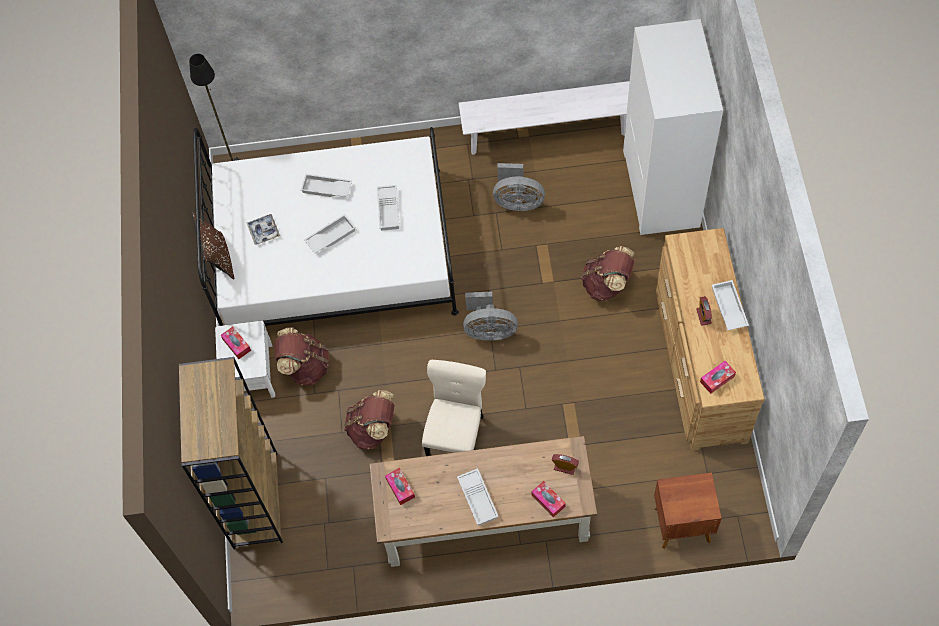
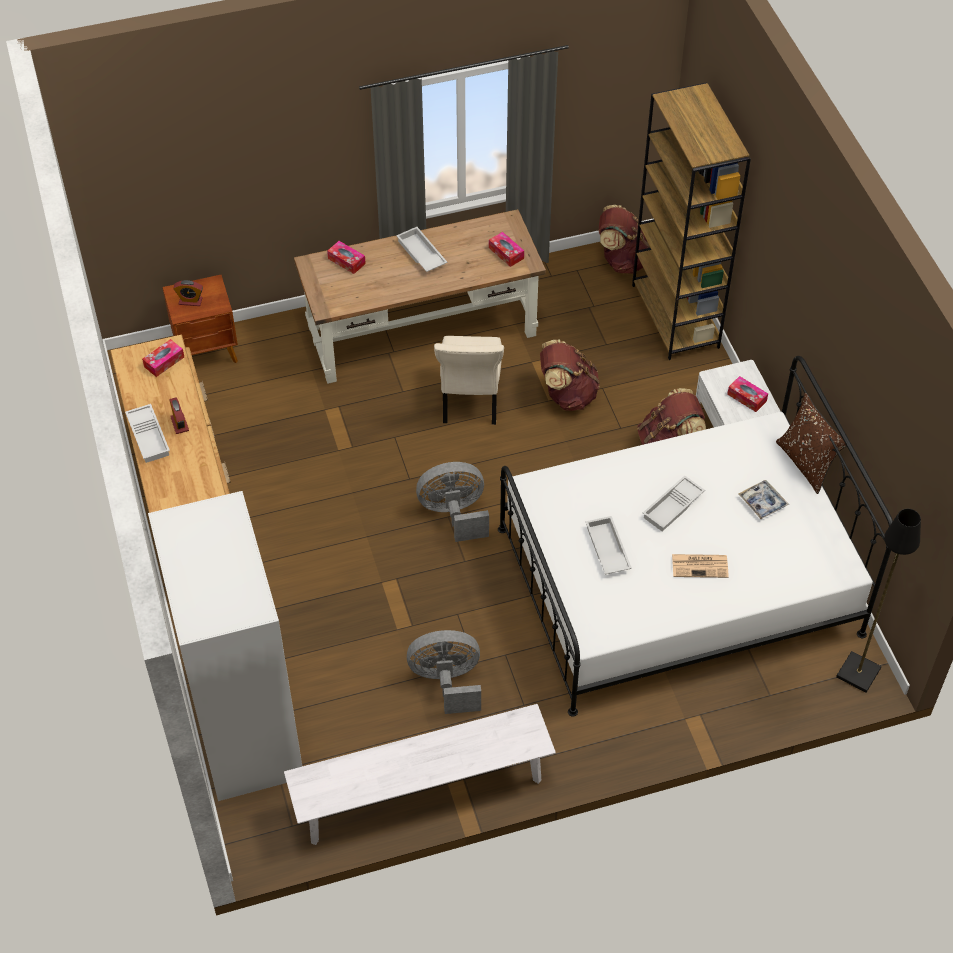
camera: 165 degrees right, 10 degrees down
white tray [301,174,352,197] -> newspaper [672,554,729,578]
alarm clock [552,454,579,475] -> alarm clock moved to [173,280,203,306]
brown backpack [581,246,634,301] -> brown backpack moved to [599,205,650,274]

